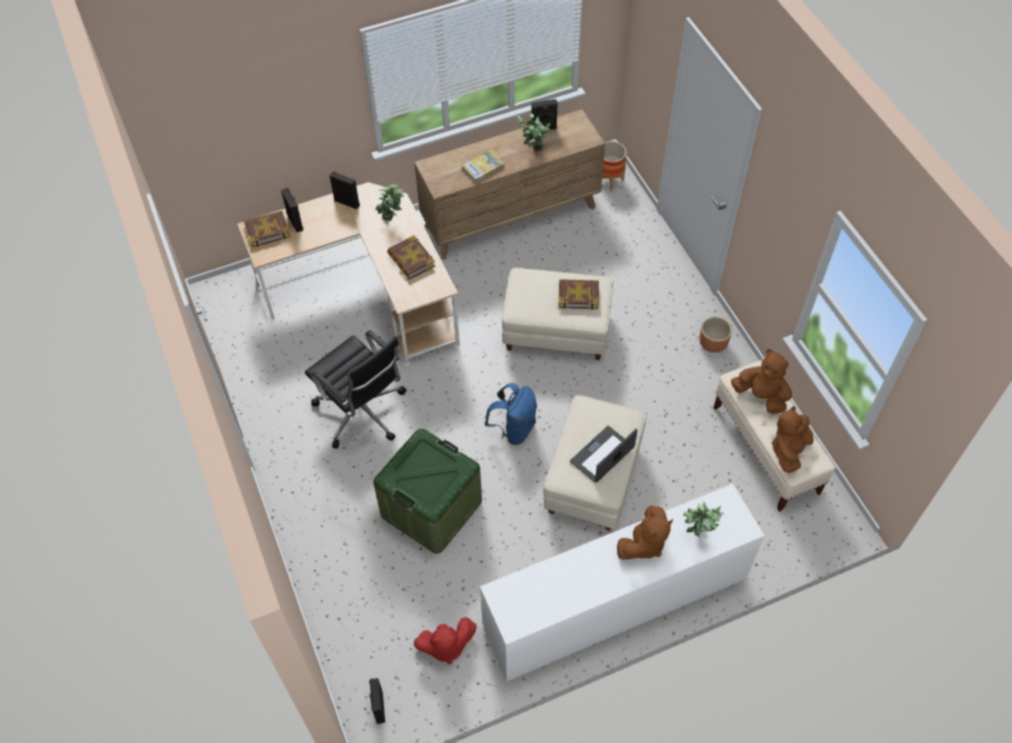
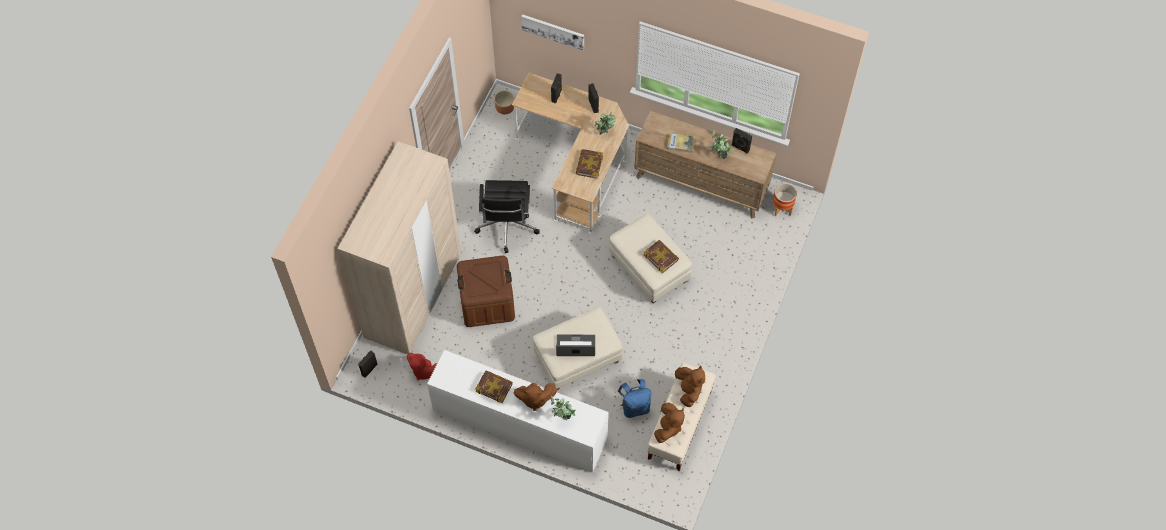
camera: 45 degrees right, 5 degrees up
book [244,211,291,248] -> book moved to [475,370,513,403]
green storage box [373,429,482,554] -> brown storage box [457,255,515,327]
blue backpack [485,383,537,445] -> blue backpack moved to [617,379,651,418]
brown planter [700,317,732,353] -> brown planter moved to [494,90,515,115]
brown plush toy [771,406,814,473] -> brown plush toy turned 120 degrees clockwise [654,402,685,443]
none -> beige wardrobe [337,141,462,354]
none -> picture [521,14,584,50]

